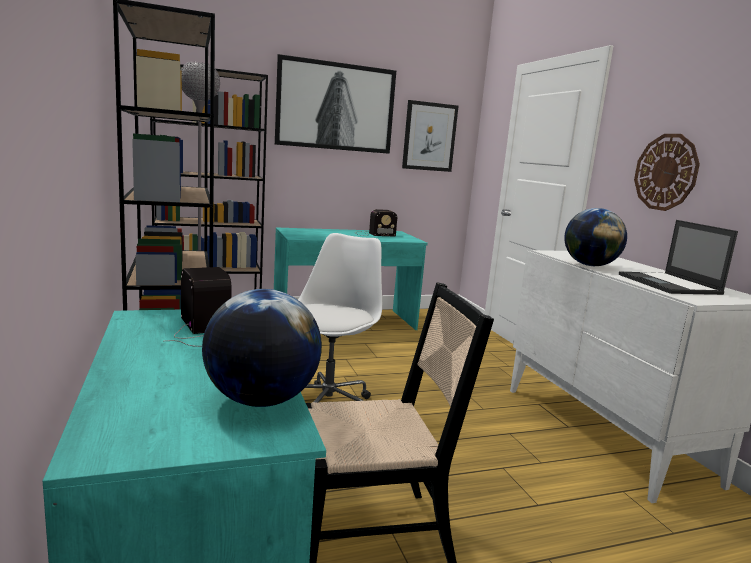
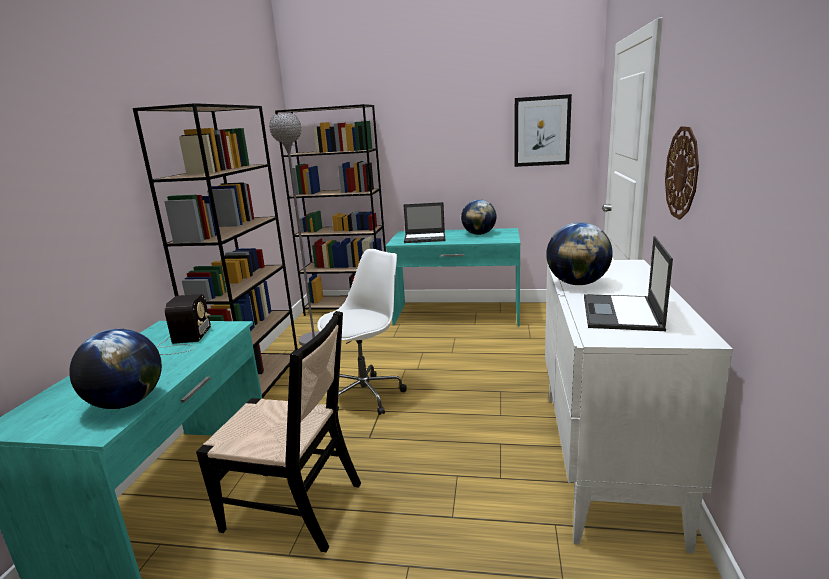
camera: 30 degrees right, 5 degrees up
picture [275,54,396,154] -> none
radio [358,209,397,237] -> globe [461,200,496,235]
none -> laptop [403,202,445,243]

